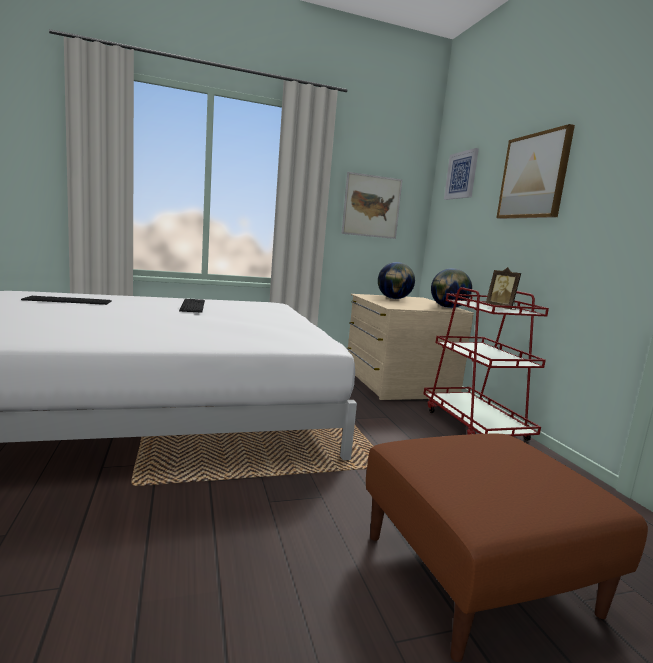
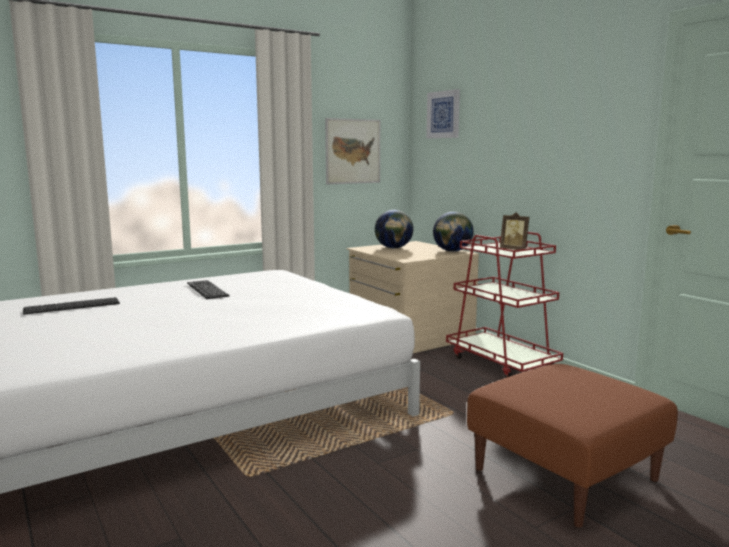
camera: 15 degrees left, 0 degrees up
picture [496,124,575,219] -> none

